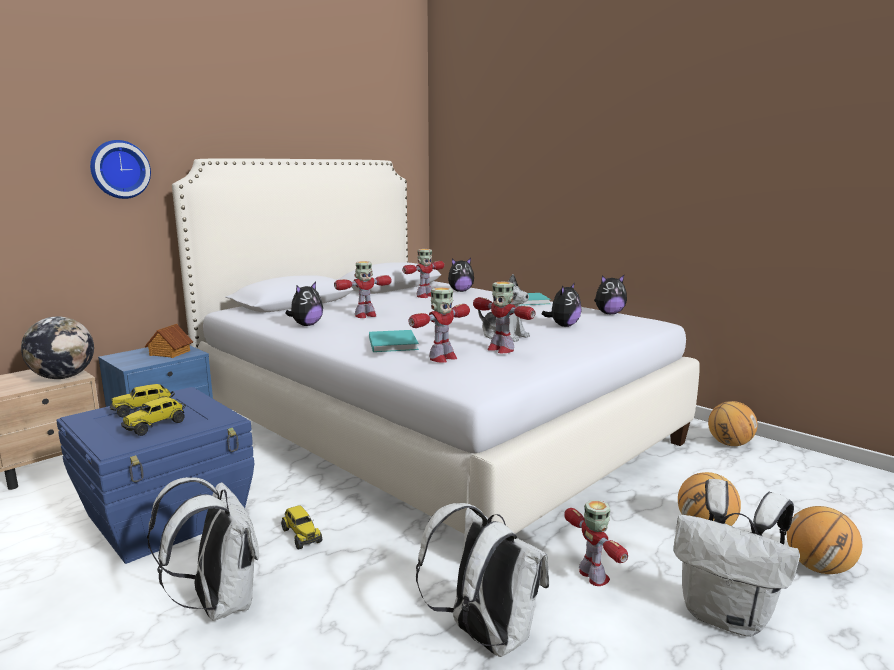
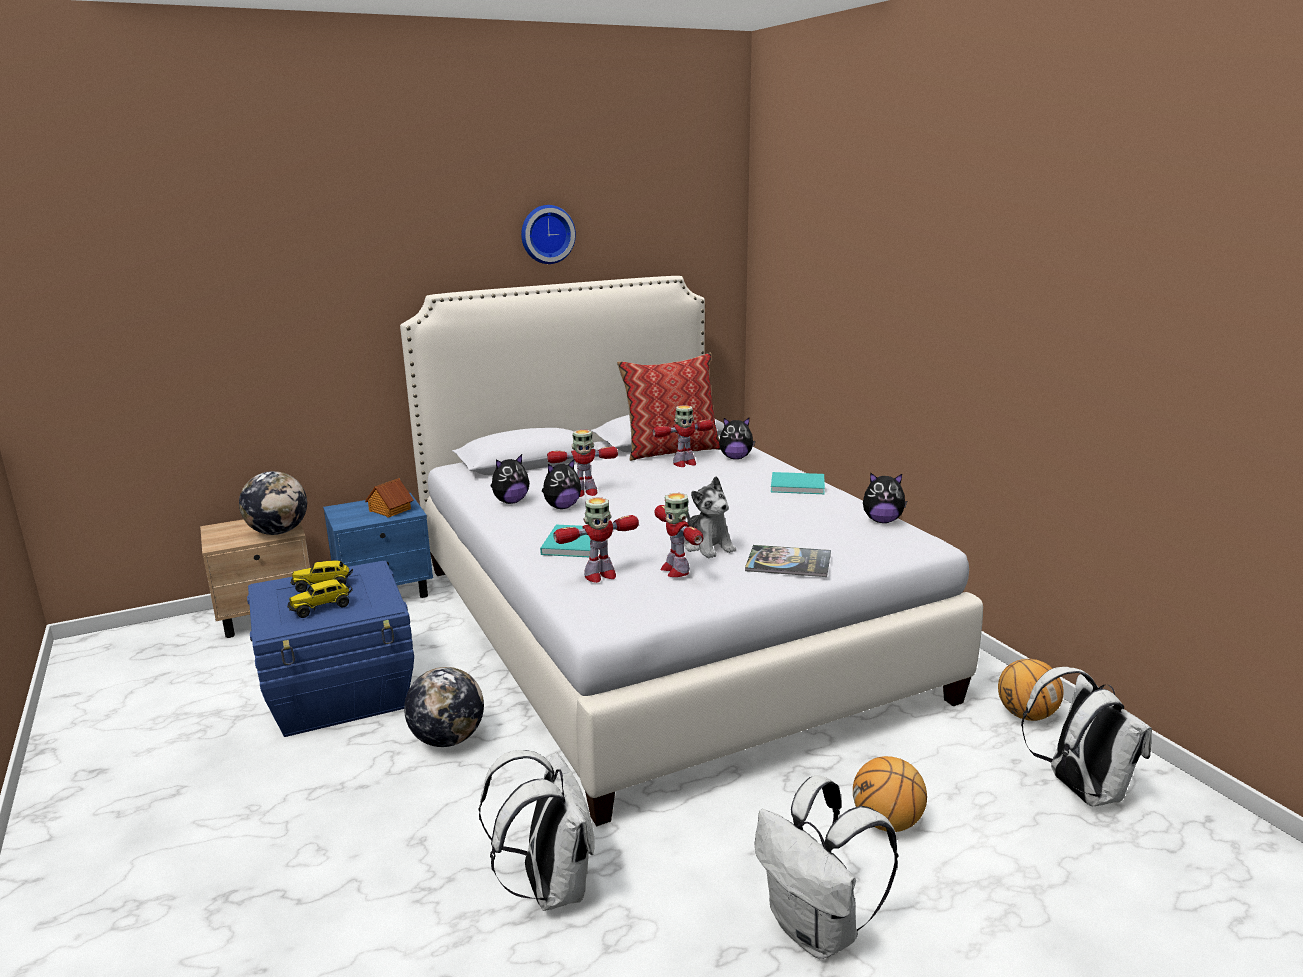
camera: 20 degrees right, 5 degrees up
wall clock [90,140,151,199] -> wall clock moved to [521,205,576,264]
white backpack [147,477,259,621] -> white backpack moved to [1021,667,1152,806]
toy truck [281,505,322,550] -> globe [404,667,484,747]
plush toy [542,282,582,327] -> plush toy moved to [542,459,581,509]
toy robot [564,500,628,586] -> none
basketball [787,506,862,574] -> none
none -> pillow [617,353,721,461]
none -> book [745,545,831,577]

